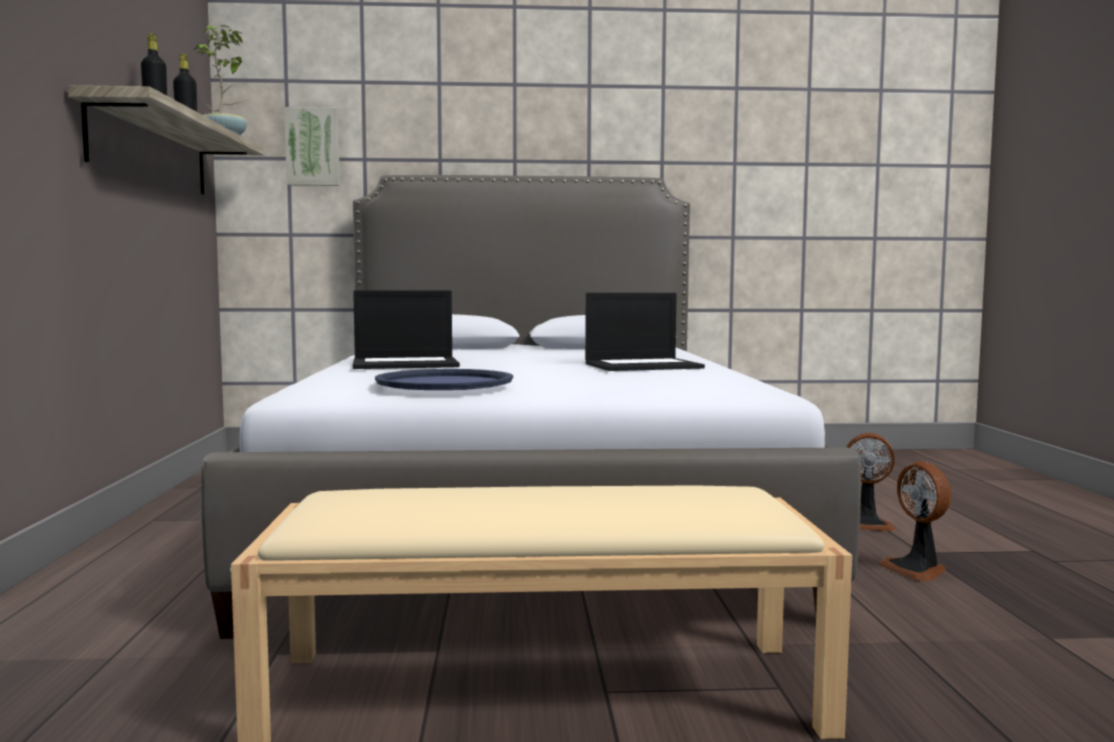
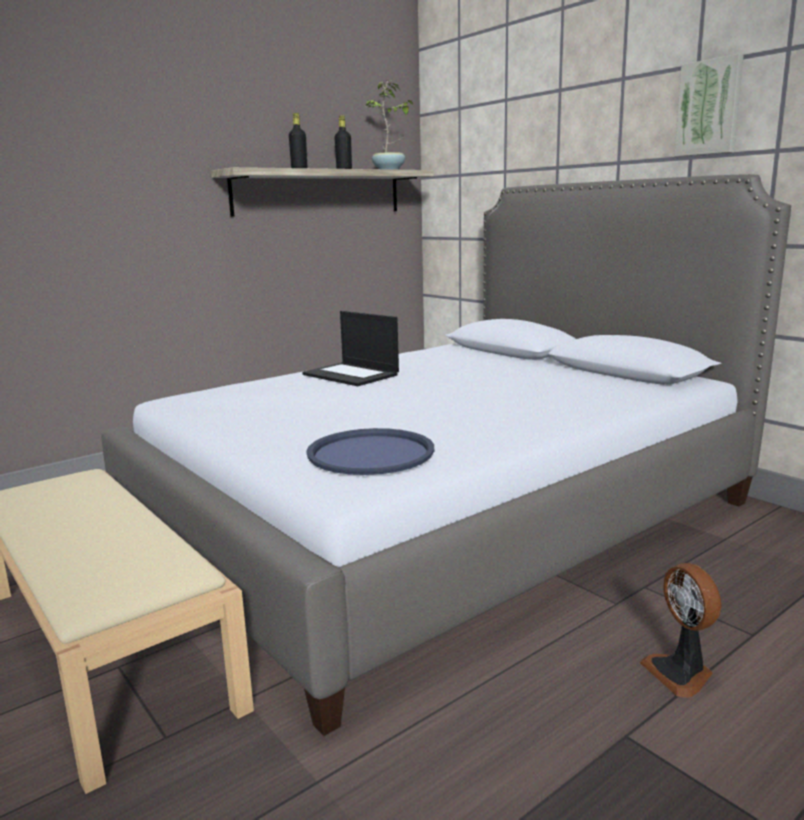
camera: 55 degrees right, 10 degrees up
picture [284,107,340,186] -> picture moved to [674,54,744,157]
blue tray [375,369,513,390] -> blue tray moved to [306,428,434,475]
laptop [585,293,705,371] -> none
fan [878,461,952,581] -> none

